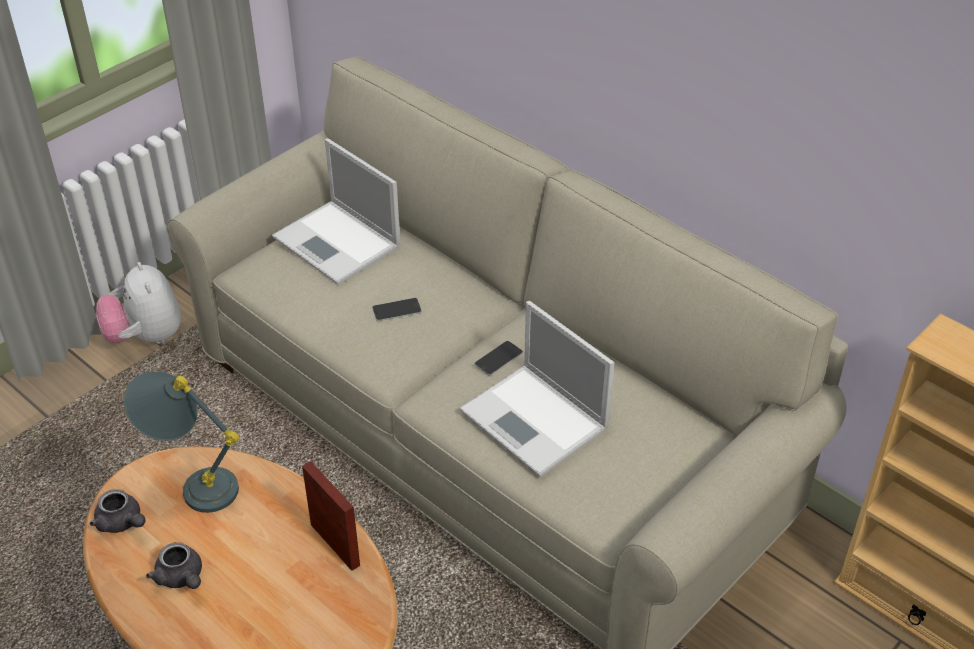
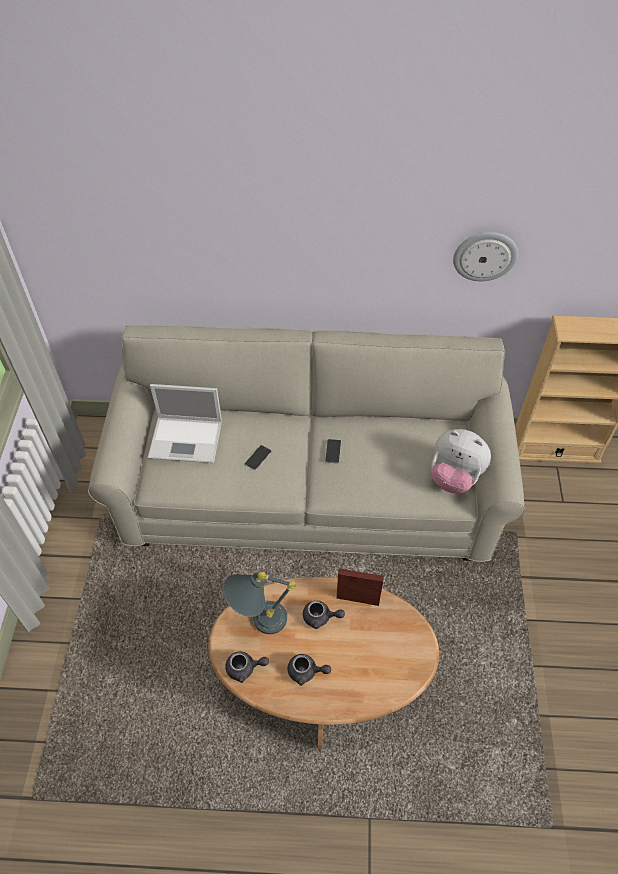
camera: 40 degrees left, 10 degrees up
plush toy [96,262,181,344] -> plush toy moved to [431,429,491,493]
laptop [459,301,615,477] -> none
none -> grey teapot [303,600,345,629]
none -> wall clock [453,232,518,281]

